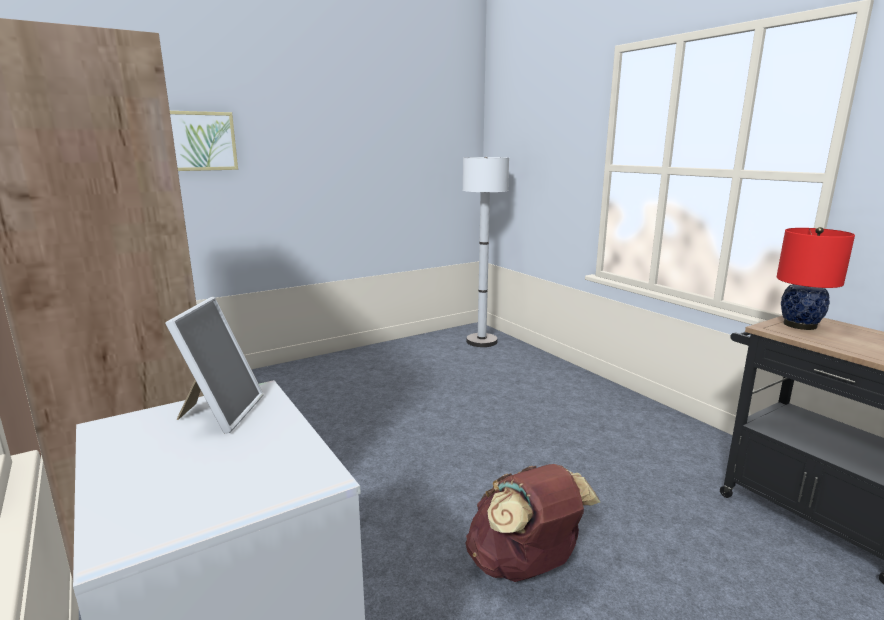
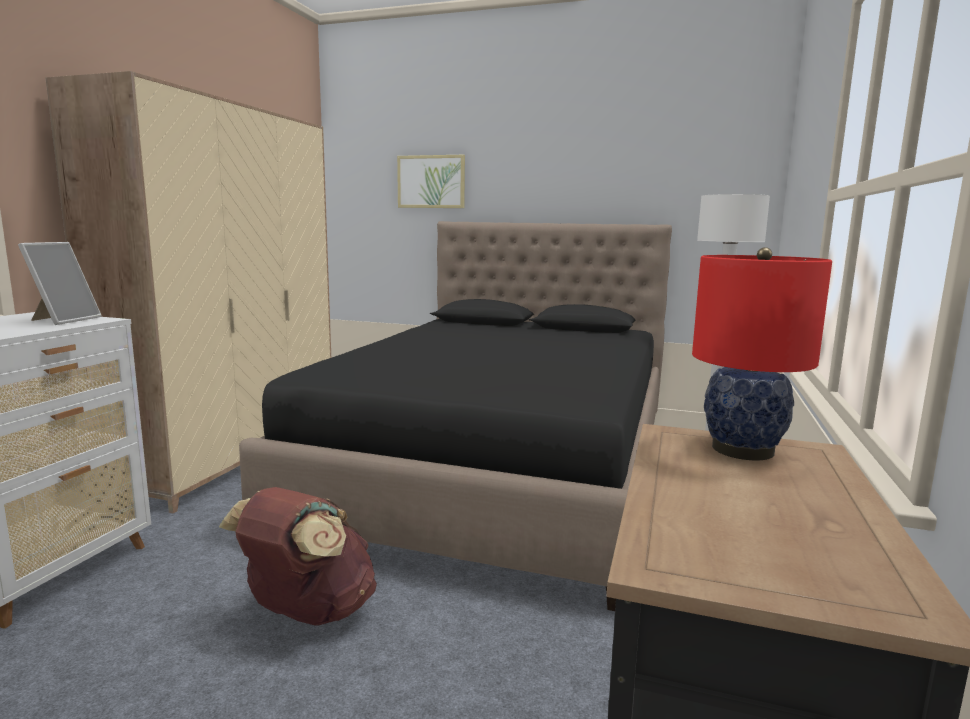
camera: 50 degrees right, 5 degrees down
picture frame [165,297,264,434] -> picture frame turned 45 degrees counterclockwise [18,242,102,325]
none -> black bed [239,221,672,611]

